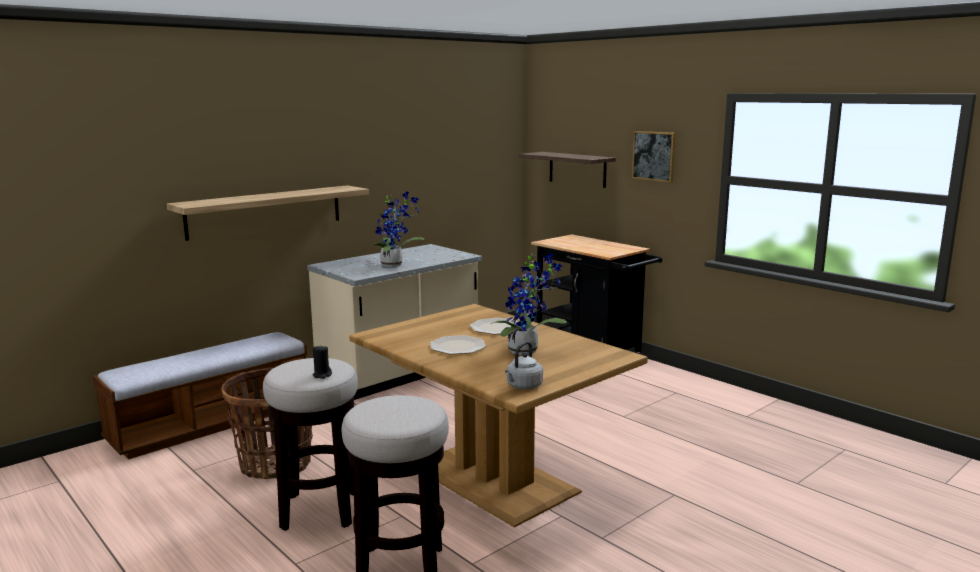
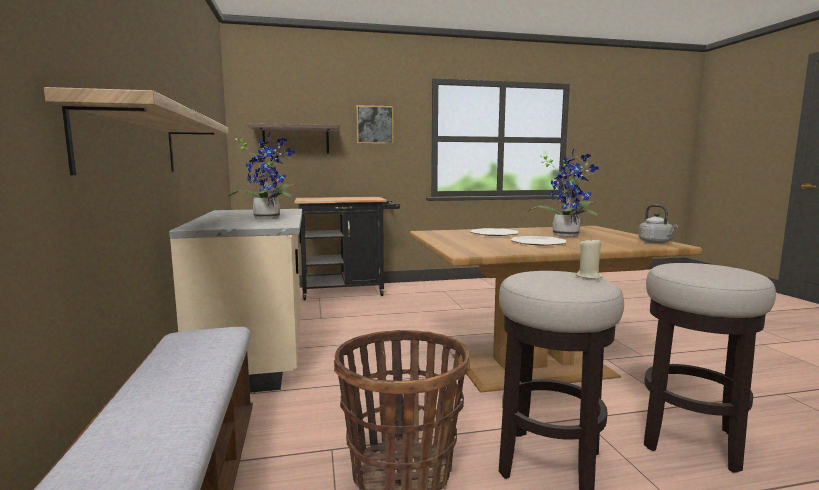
camera: 60 degrees left, 5 degrees down
black candle [313,345,332,379] -> beige candle [576,237,603,279]

